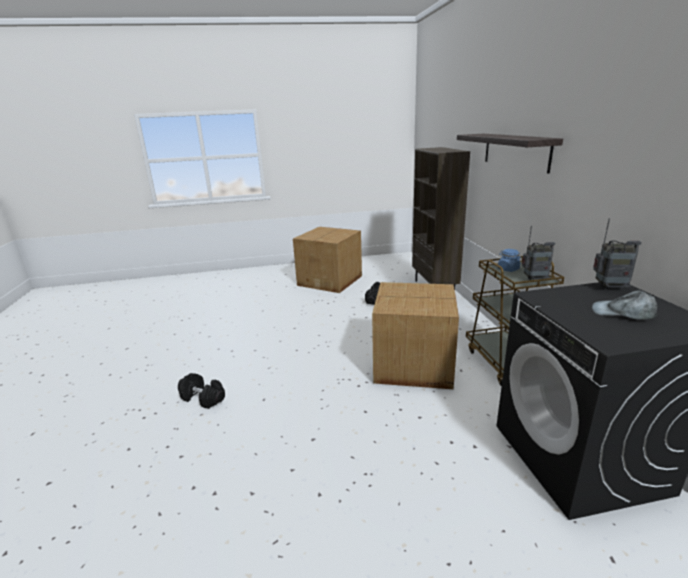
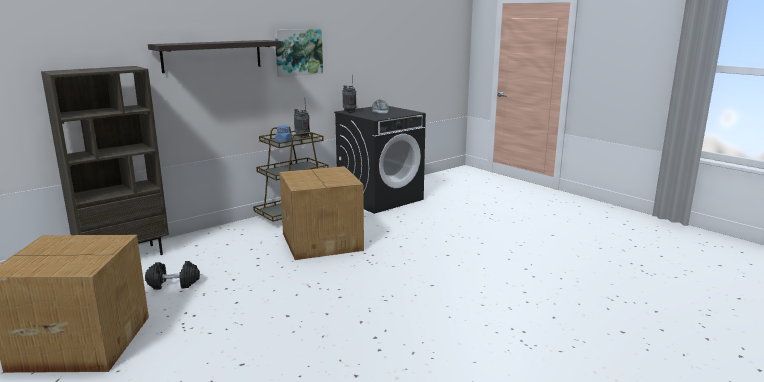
camera: 120 degrees left, 5 degrees down
black dumbbell [178,373,225,409] -> none
none -> picture [275,29,323,77]

